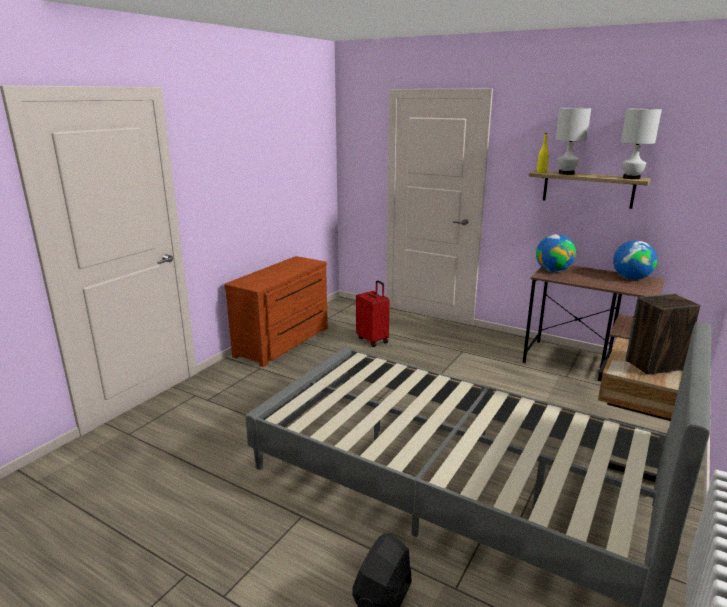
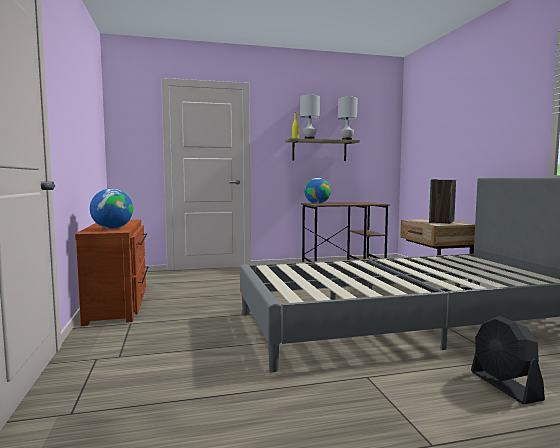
camera: 45 degrees left, 15 degrees down
red suitcase [356,280,390,347] -> none
globe [613,240,657,280] -> globe moved to [90,189,133,229]

